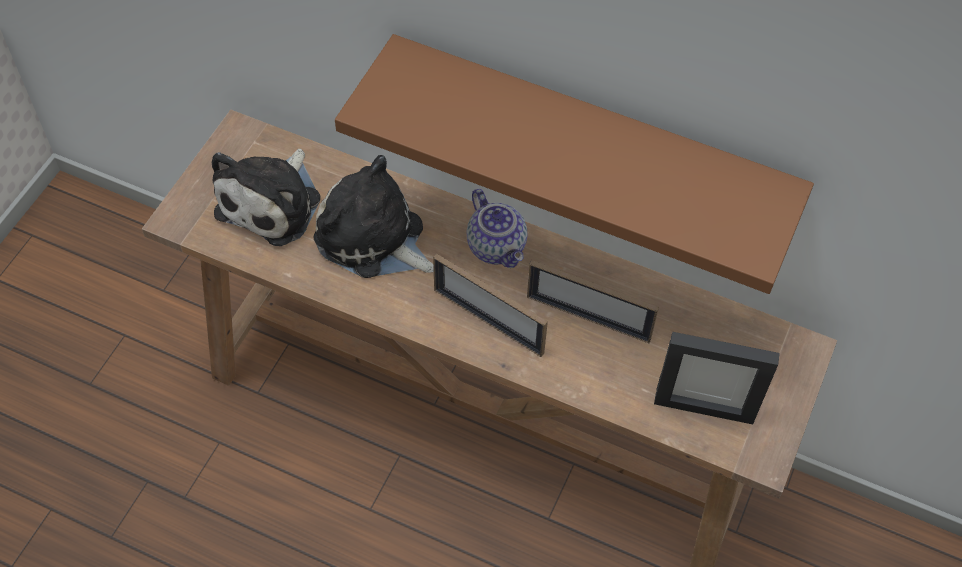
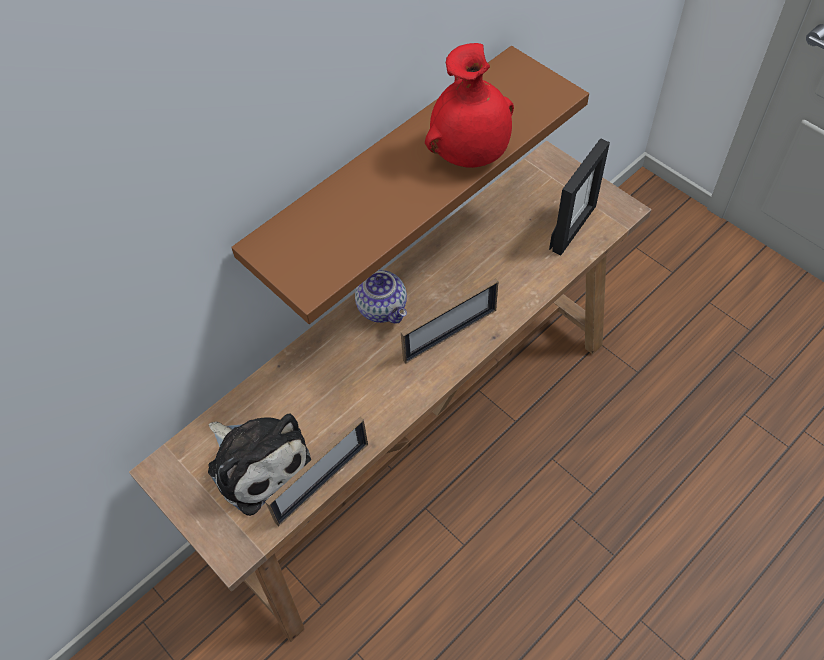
camera: 65 degrees left, 0 degrees up
plush toy [313,155,434,278] -> none
teapot [467,189,527,268] -> teapot turned 60 degrees clockwise [355,270,407,324]
picture frame [527,260,659,343] -> picture frame moved to [265,417,368,526]
none -> red vase [425,43,514,168]

